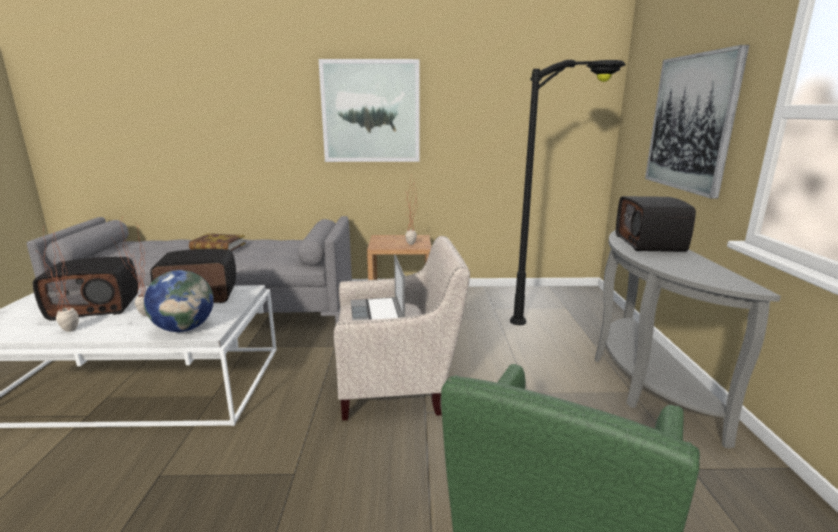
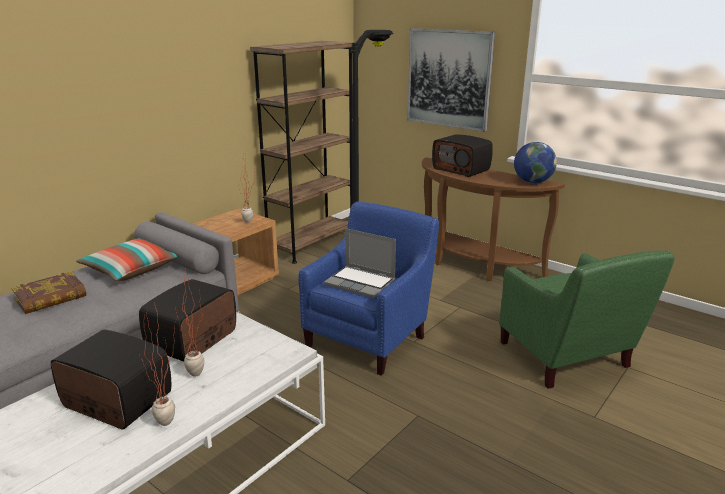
camera: 50 degrees left, 5 degrees up
radio [33,257,138,321] -> radio turned 90 degrees counterclockwise [51,330,171,429]
globe [144,270,214,332] -> globe moved to [514,142,557,183]
picture [319,59,420,162] -> none
beige armchair [333,236,470,421] -> blue armchair [298,202,439,376]
grey console table [595,230,781,449] -> brown console table [422,157,565,281]
none -> pillow [76,238,177,281]
none -> brown bookcase [250,41,353,264]

